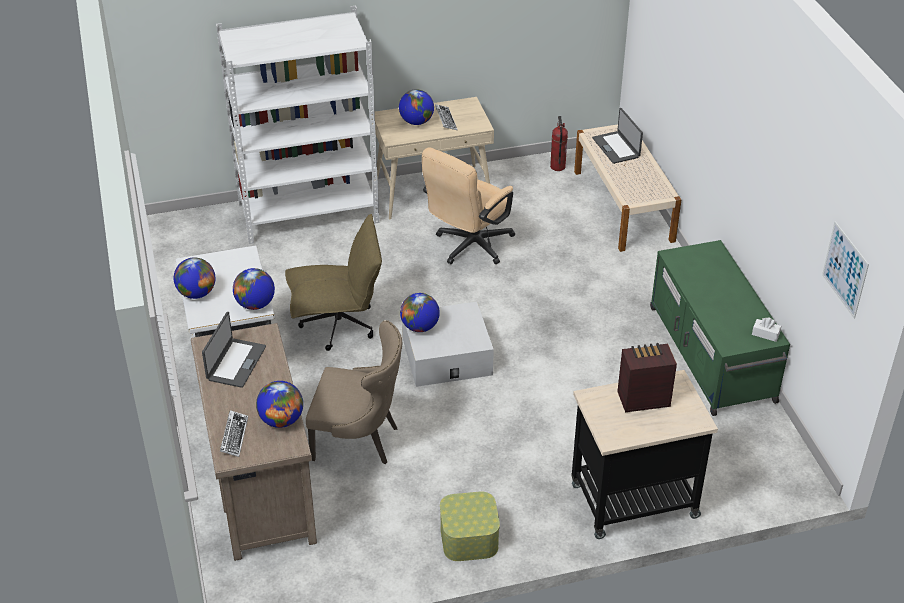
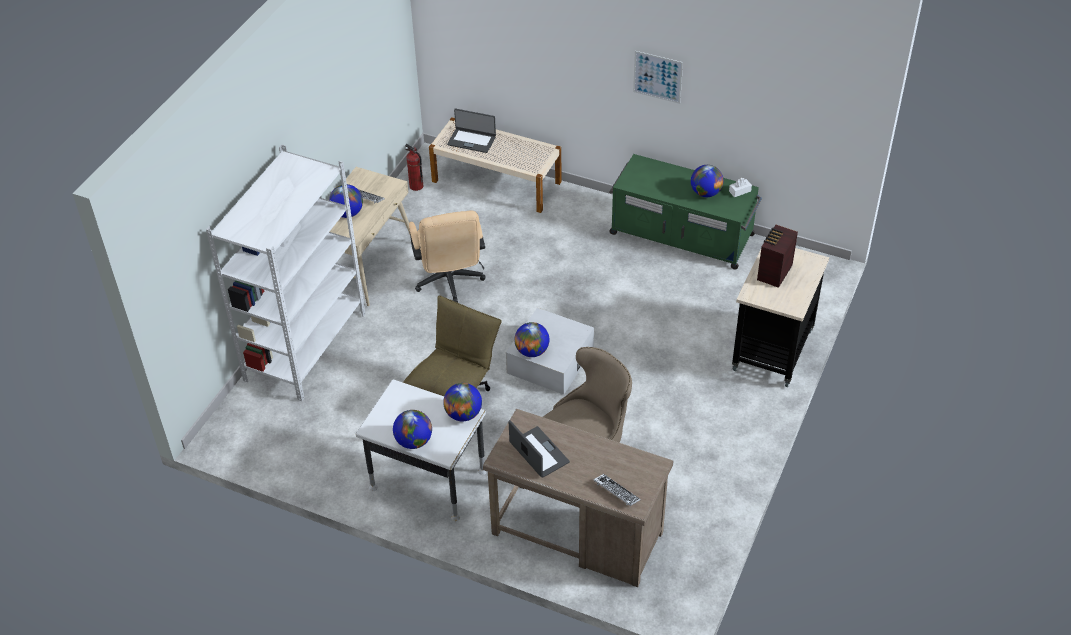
camera: 50 degrees left, 5 degrees up
globe [256,381,303,428] -> globe moved to [691,165,724,197]
storage box [440,491,500,561] -> none
picture [822,221,869,318] -> picture moved to [633,51,683,104]

